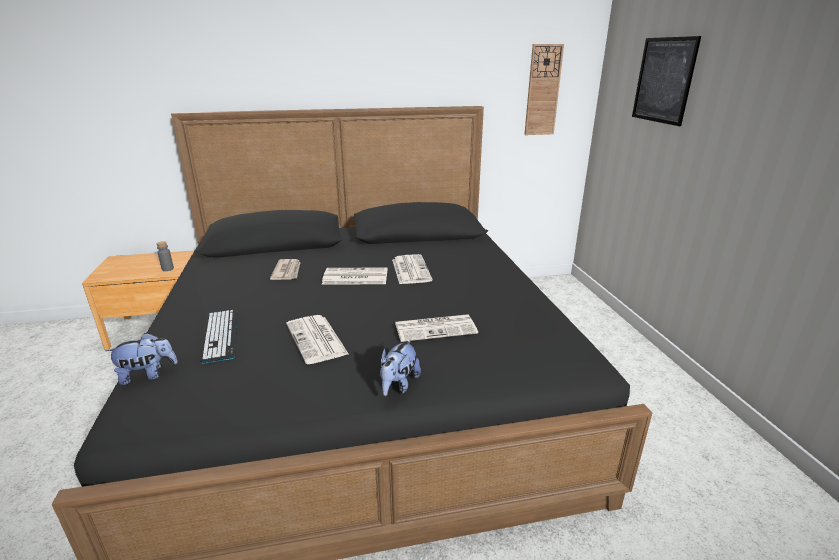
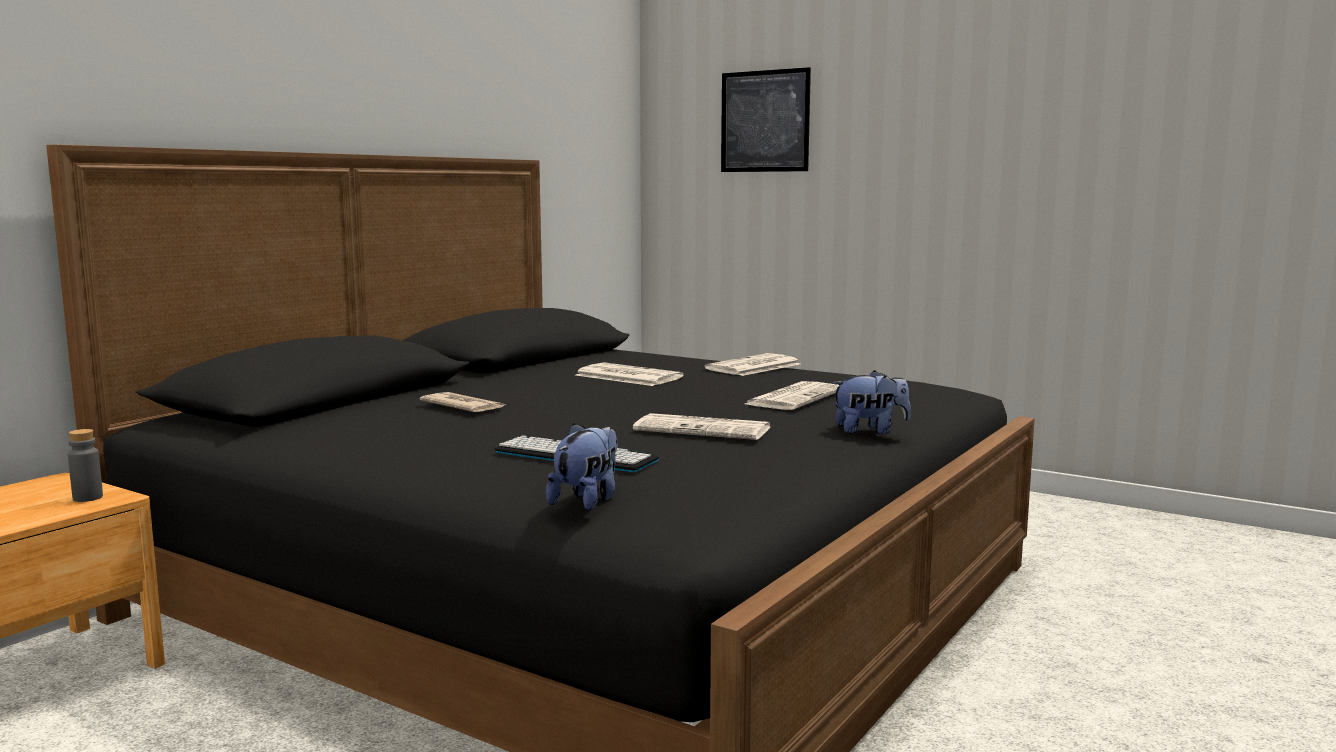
camera: 45 degrees left, 15 degrees down
newspaper [322,268,387,285] -> newspaper moved to [704,353,800,376]
plush toy [380,340,421,396] -> plush toy turned 75 degrees counterclockwise [832,370,911,434]
wall clock [524,44,564,135] -> none

